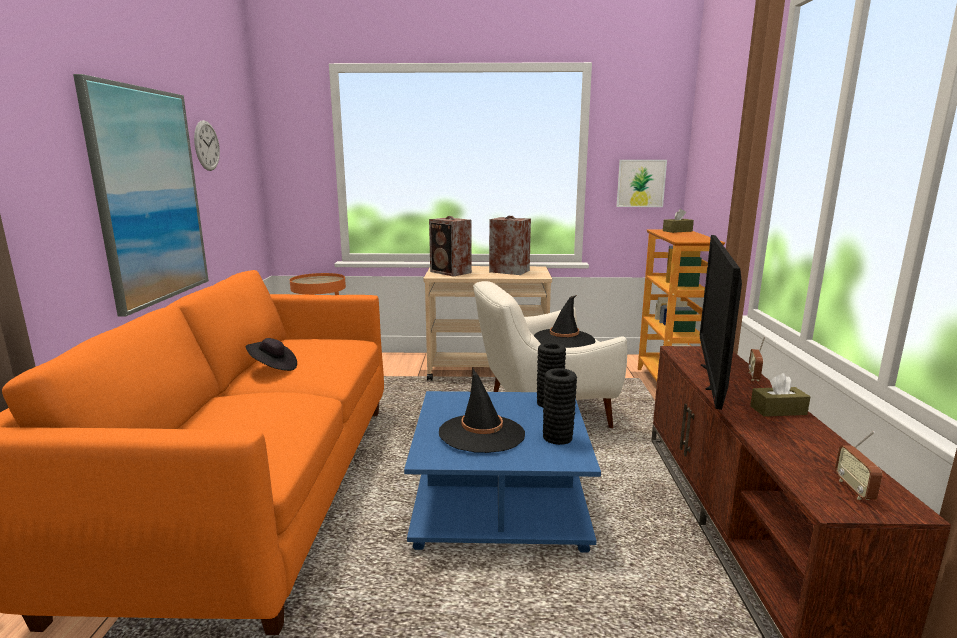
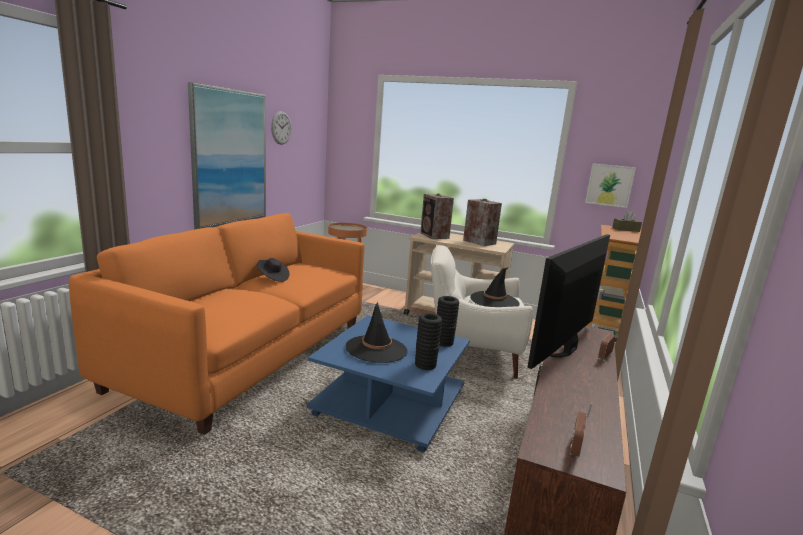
camera: 20 degrees right, 0 degrees up
brown tissue box [750,373,810,417] -> none

